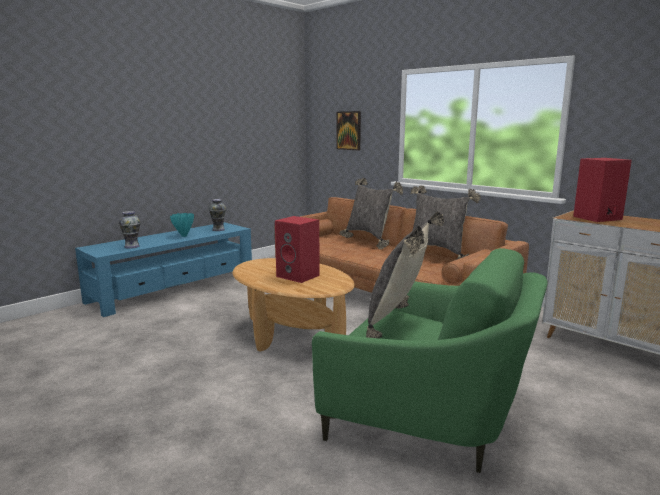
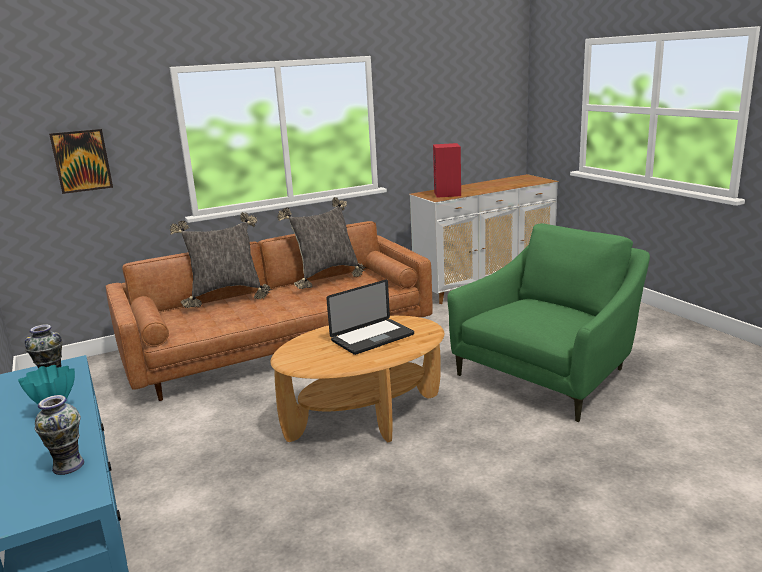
camera: 70 degrees left, 5 degrees up
red speaker [275,216,320,283] -> laptop [326,280,414,355]
pillow [366,211,444,338] -> none

